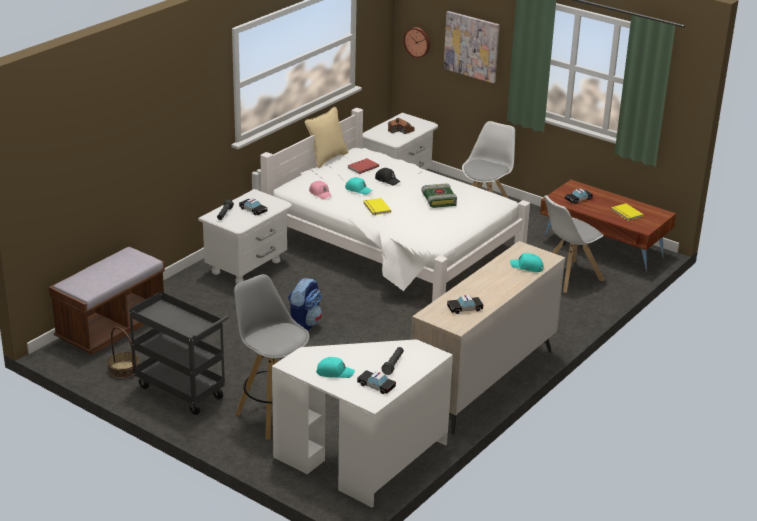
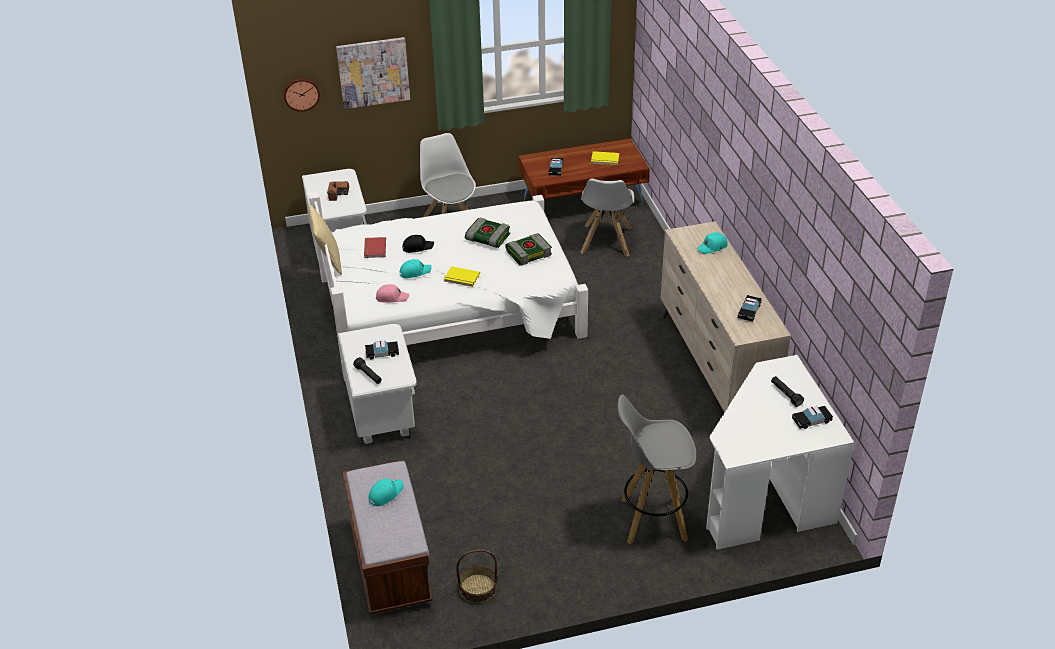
camera: 50 degrees left, 10 degrees up
grey cart [129,292,229,415] -> none
backpack [288,278,322,331] -> none
turquoise cap [316,357,355,378] -> turquoise cap moved to [369,479,403,506]
none -> book [505,233,552,266]

